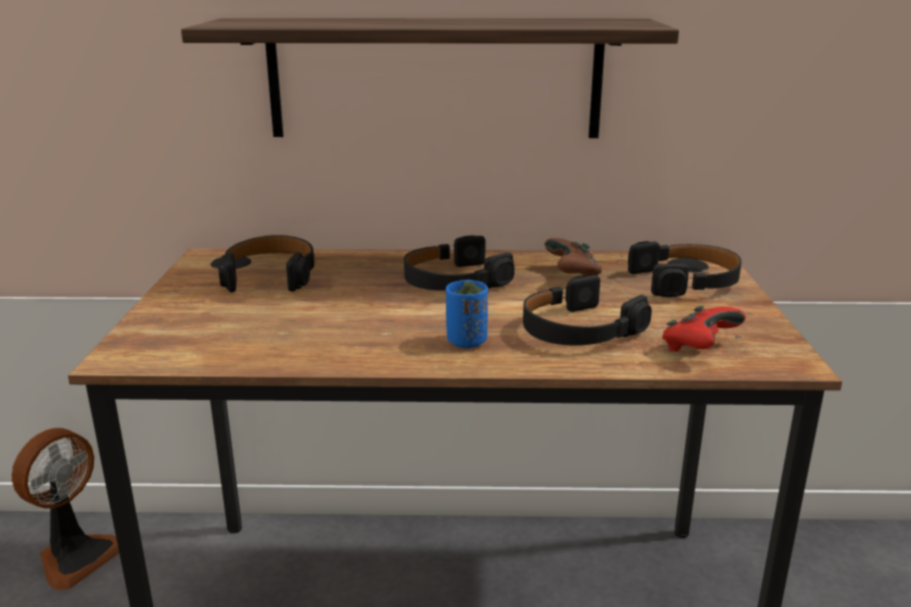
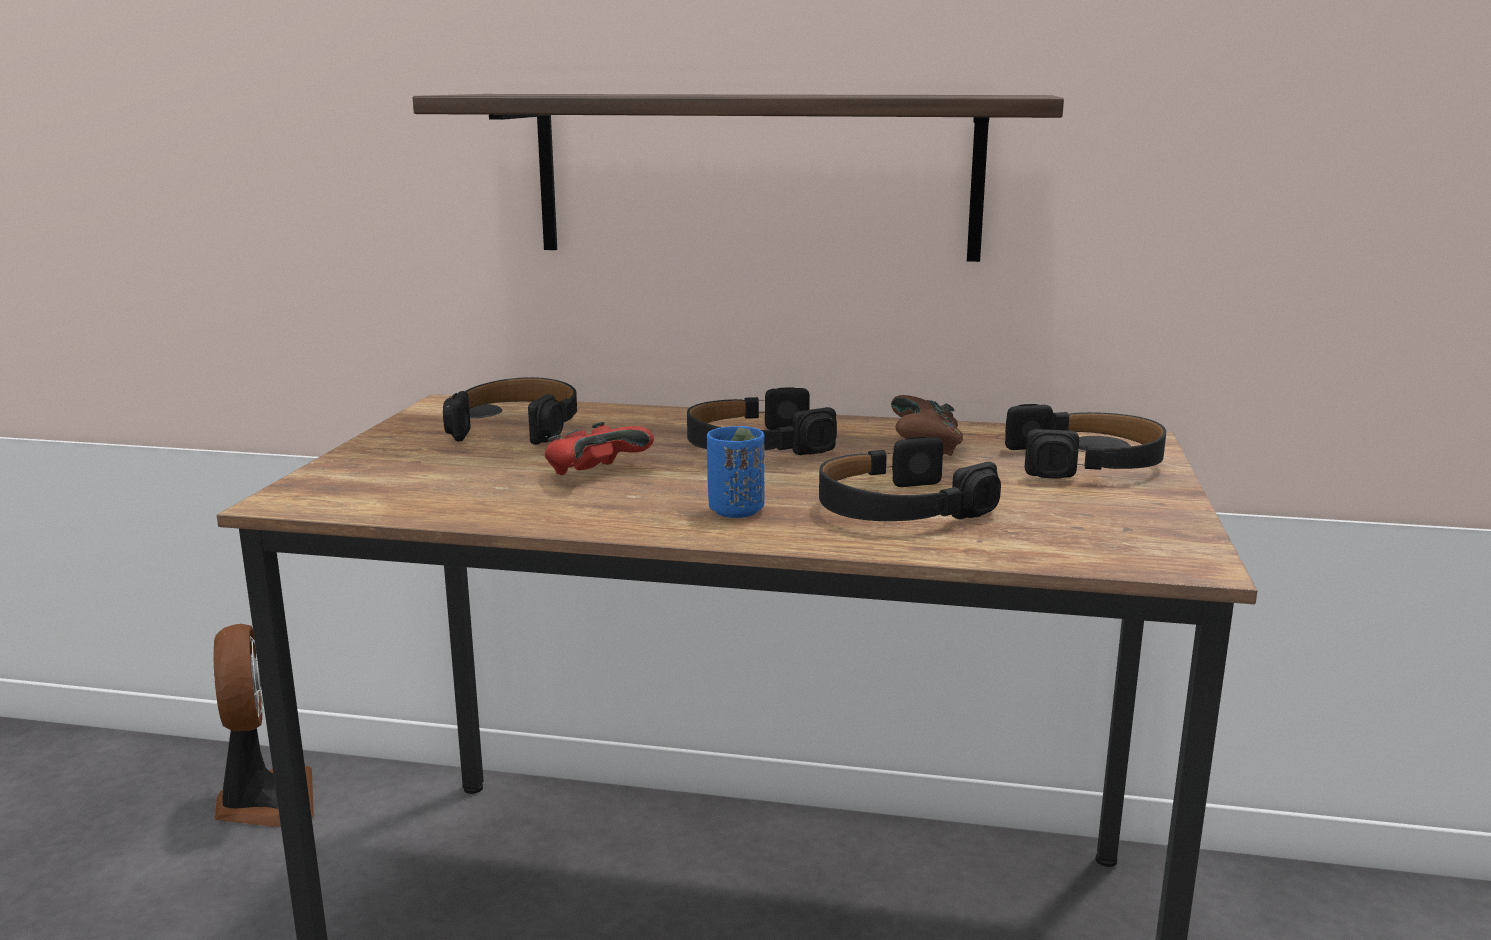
camera: 10 degrees right, 5 degrees down
fan [12,428,119,590] -> fan turned 60 degrees counterclockwise [214,624,314,827]
red game controller [662,305,746,352] -> red game controller moved to [545,422,654,475]

